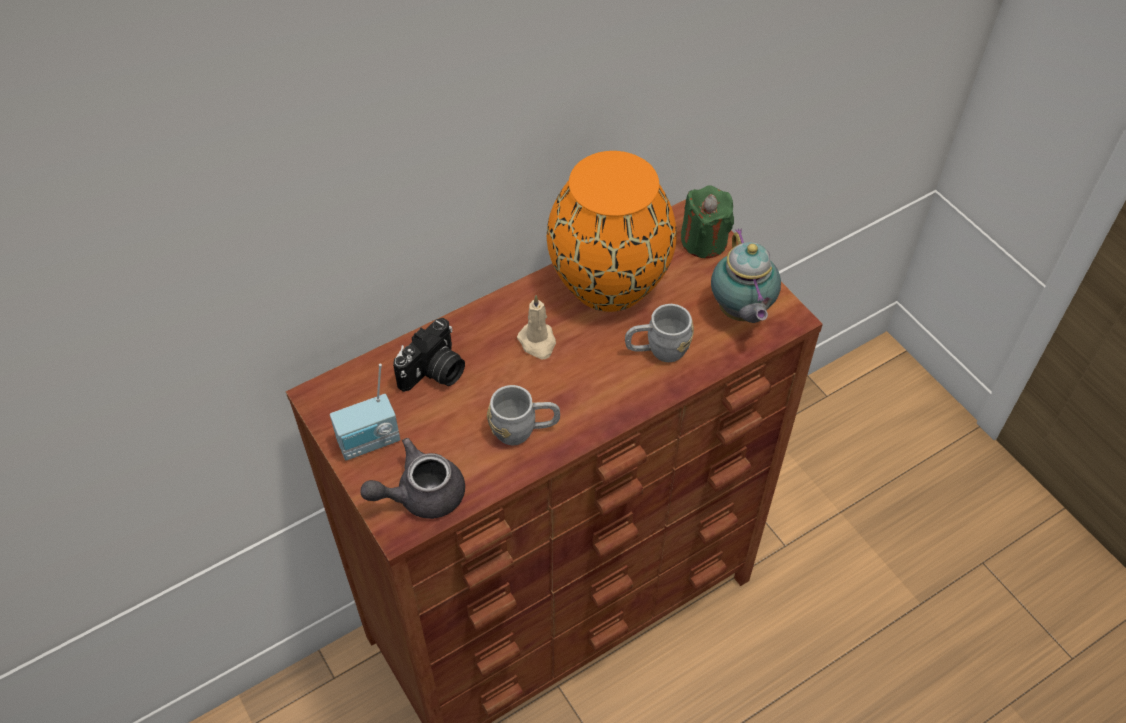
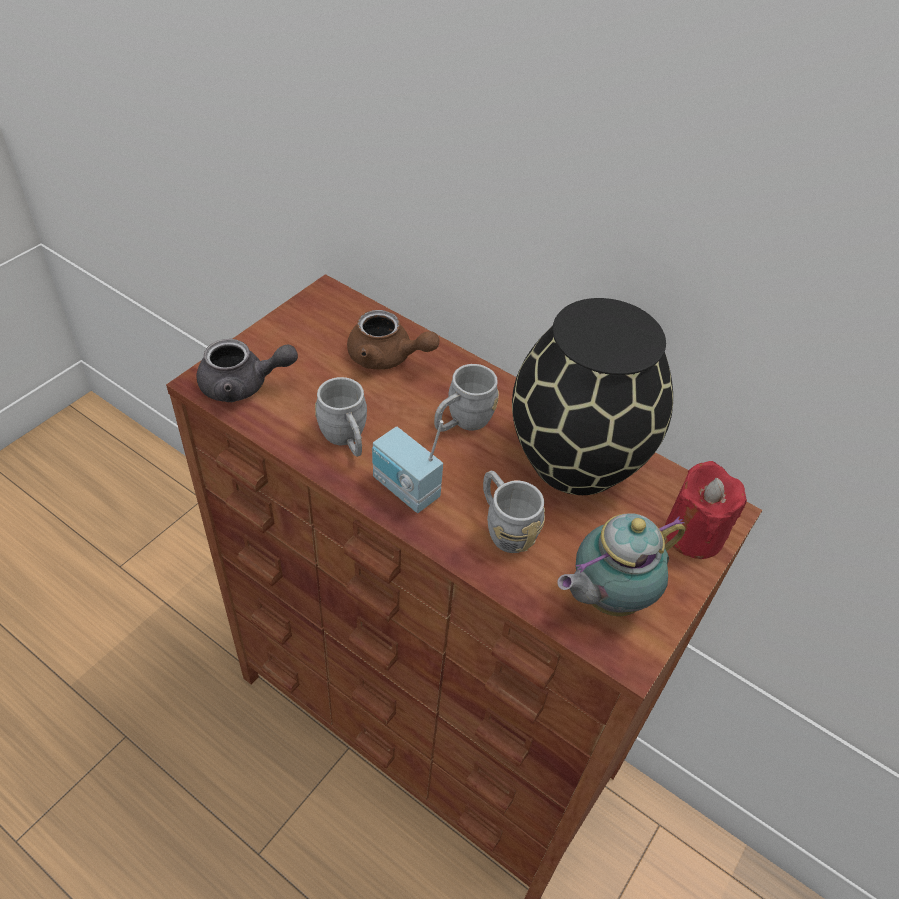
camera: 65 degrees right, 5 degrees down
radio [330,364,400,460] -> radio moved to [372,420,443,513]
grey teapot [360,438,465,519] -> grey teapot turned 135 degrees clockwise [197,339,298,402]
camera [393,318,465,392] -> brown teapot [347,310,440,370]
beige candle [517,295,556,360] -> grey mug [434,364,499,432]
orange vase [547,151,677,312] -> black vase [512,298,673,495]
green candle [681,185,734,258] -> red candle [665,461,747,559]

